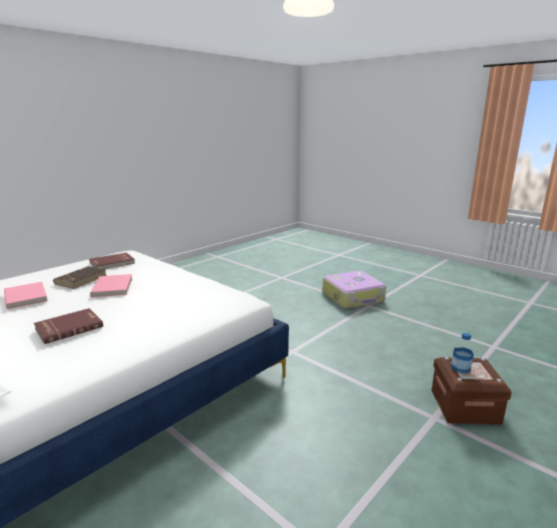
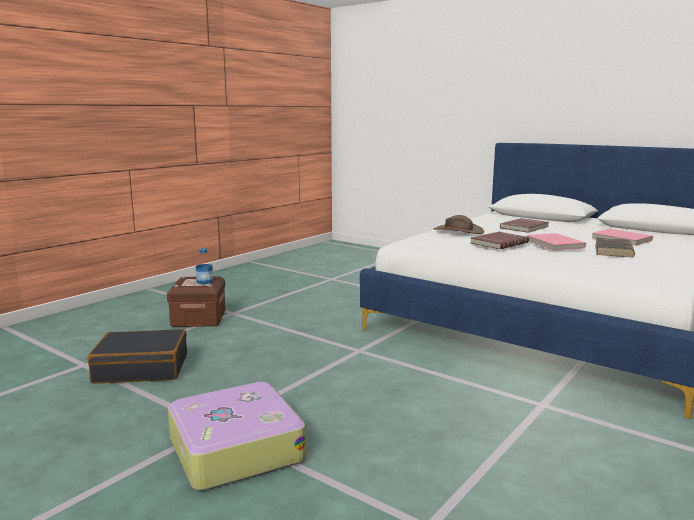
camera: 175 degrees right, 5 degrees down
red book [89,252,135,269] -> red book moved to [470,232,529,249]
none -> black suitcase [88,329,187,384]
none -> brown hat [434,215,484,234]

